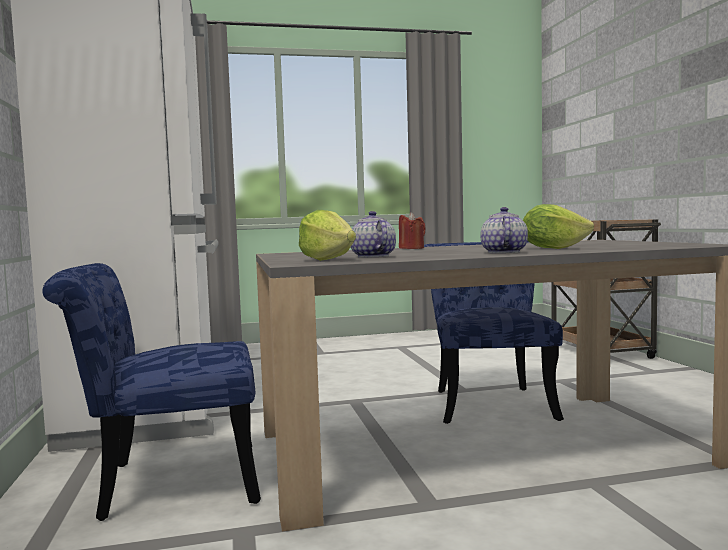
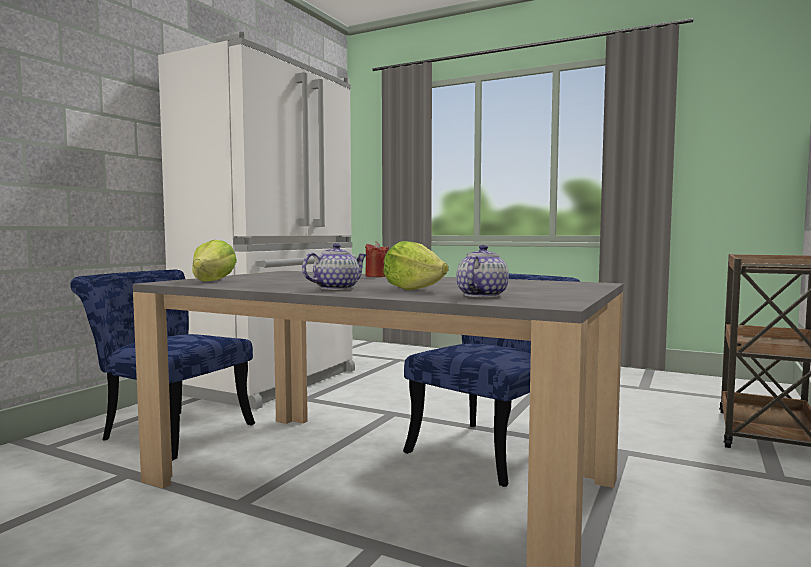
camera: 40 degrees right, 0 degrees up
teapot [351,211,396,258] -> teapot moved to [456,245,509,297]

